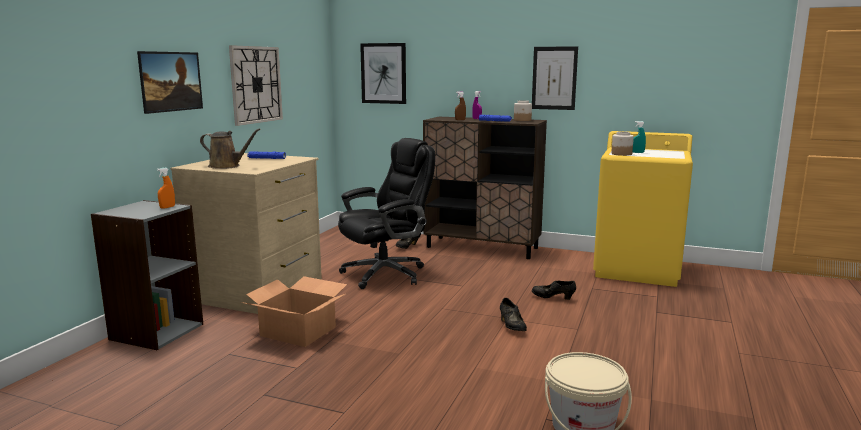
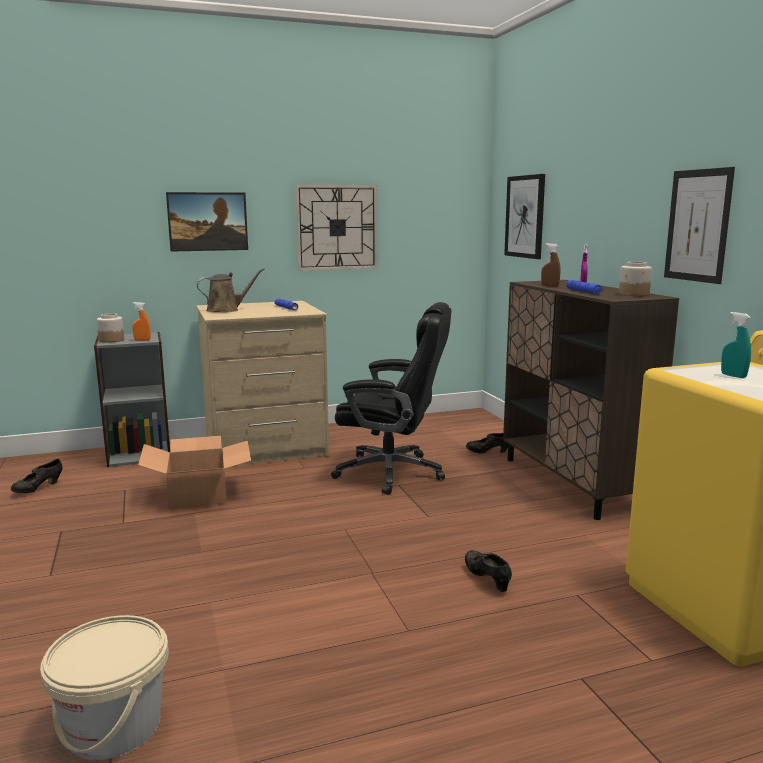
camera: 50 degrees right, 0 degrees up
brown watering can [200,128,260,169] -> brown watering can turned 90 degrees counterclockwise [197,268,265,312]
black shoe [500,298,527,331] -> black shoe moved to [11,459,63,493]
jar [611,132,634,156] -> jar moved to [97,313,124,343]

